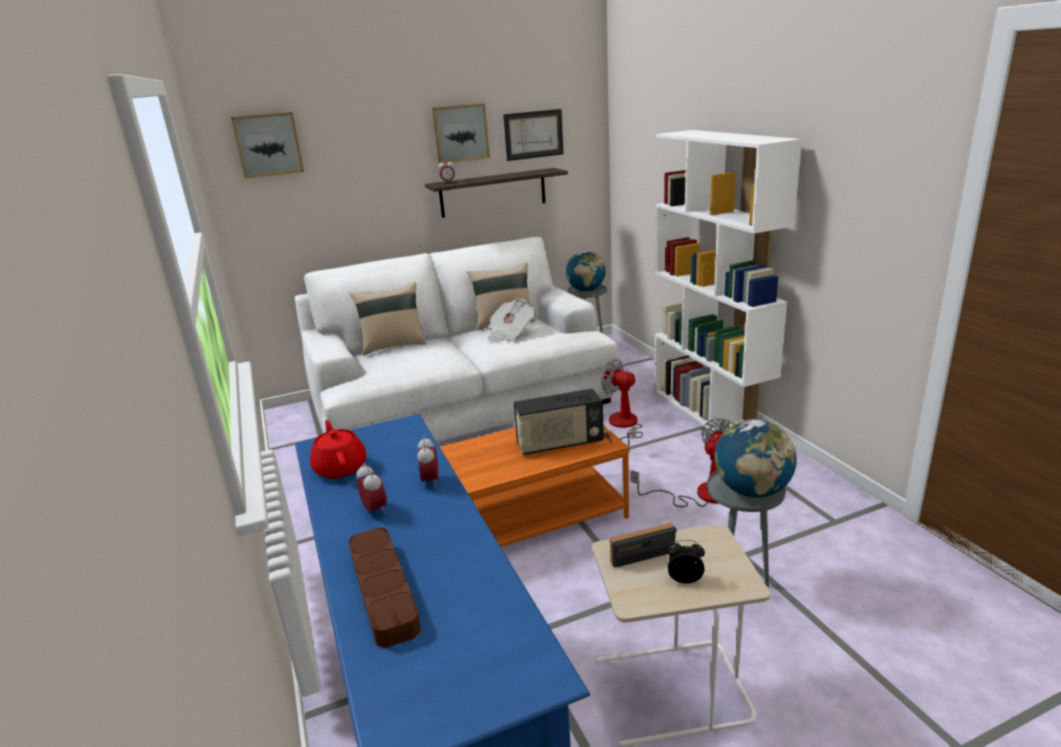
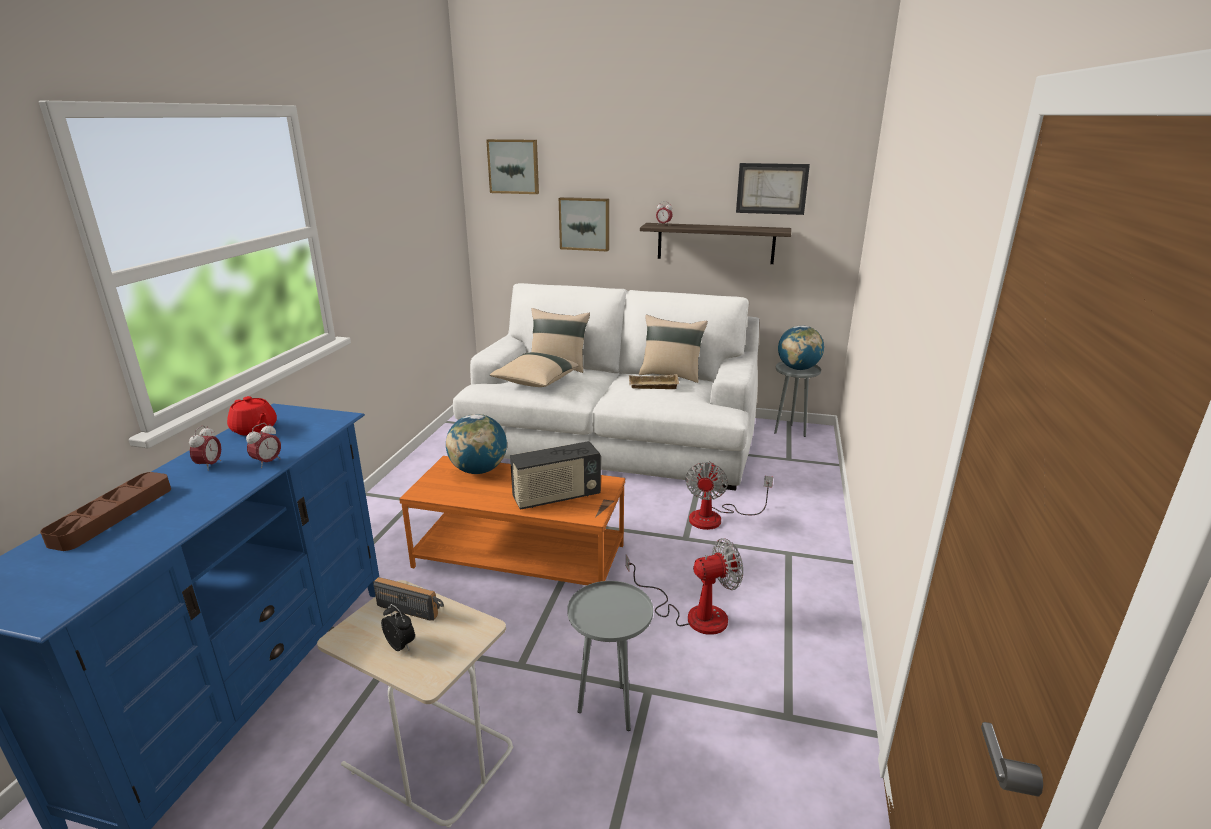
camera: 35 degrees right, 0 degrees up
red teapot [310,420,366,478] -> red teapot turned 120 degrees clockwise [227,396,277,436]
picture [432,103,490,163] -> picture moved to [559,197,609,252]
newspaper [488,299,535,342] -> beige tray [629,374,679,389]
radio [514,389,604,455] -> radio turned 45 degrees counterclockwise [510,441,601,510]
fan [600,359,643,447] -> fan turned 150 degrees counterclockwise [685,461,773,530]
white bookcase [654,130,802,433] -> none
globe [714,419,797,498] -> globe moved to [446,414,507,474]
none -> beige pillow [490,352,579,387]

